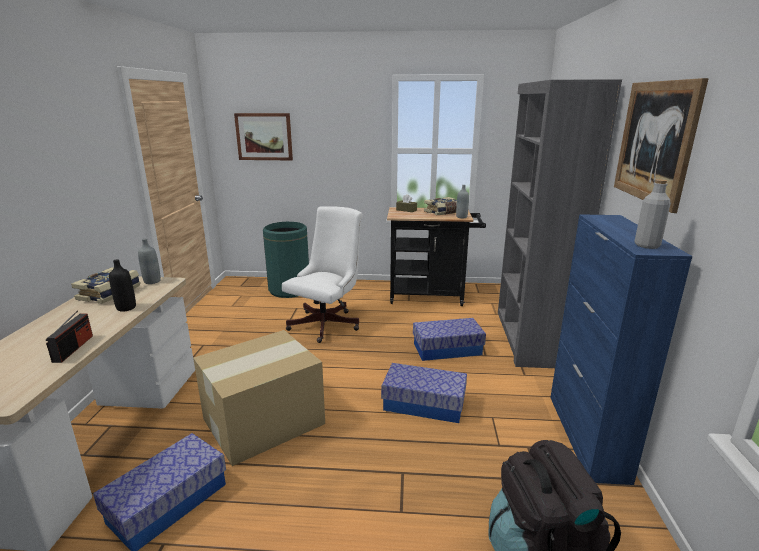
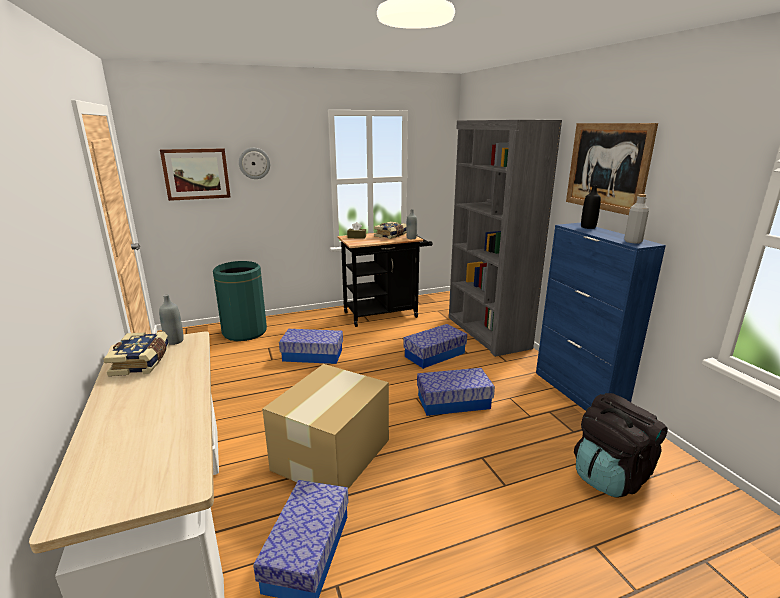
camera: 25 degrees left, 0 degrees up
radio [46,311,93,363] -> none
black bottle [109,259,136,312] -> black bottle moved to [581,185,601,229]
white office chair [282,206,363,343] -> storage box [279,329,343,364]
none -> wall clock [239,148,270,179]

